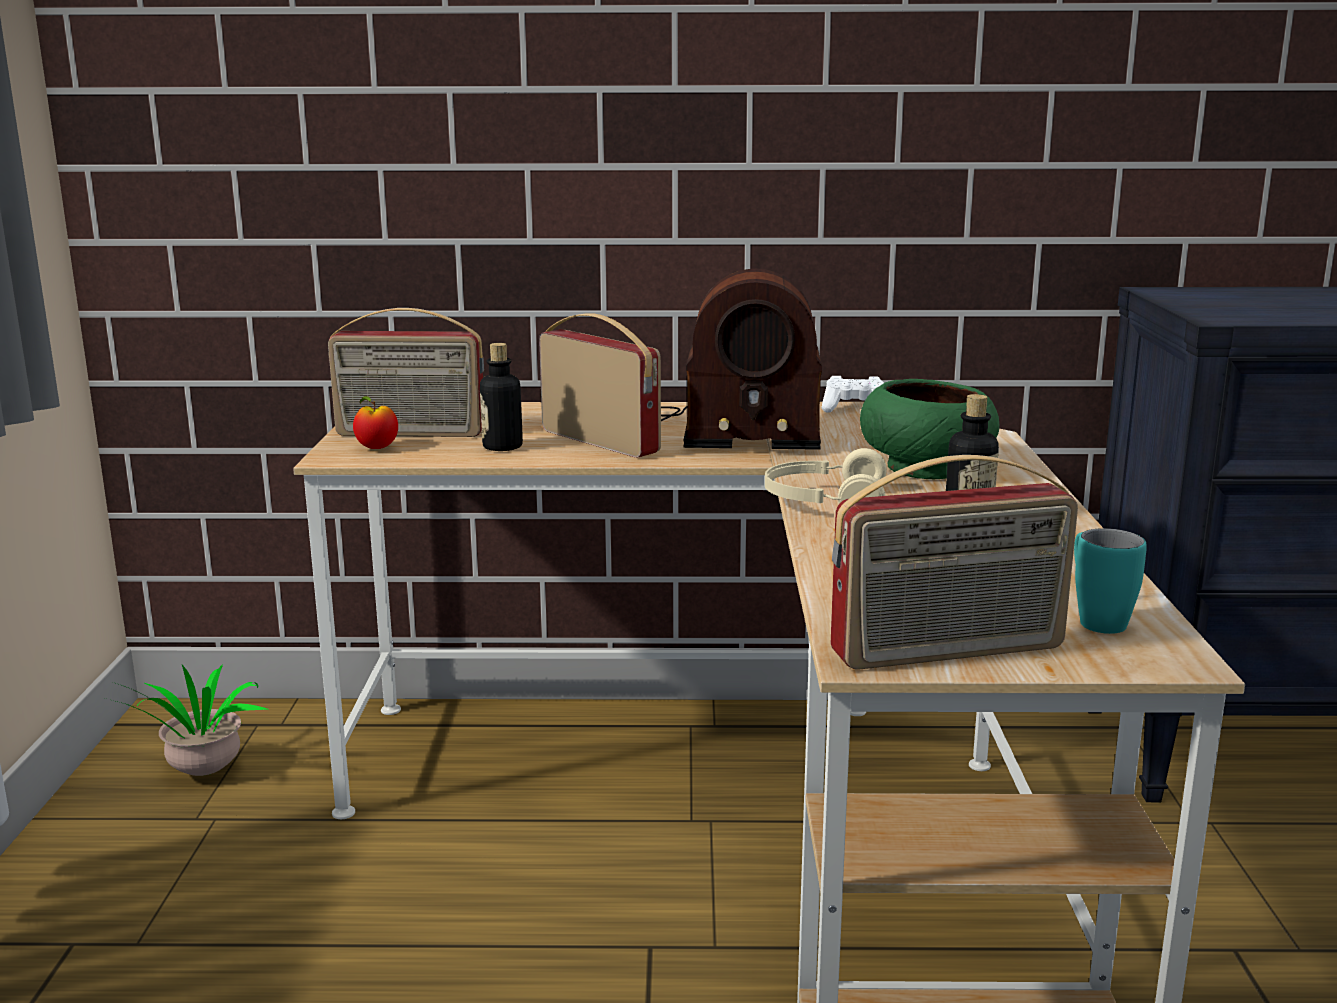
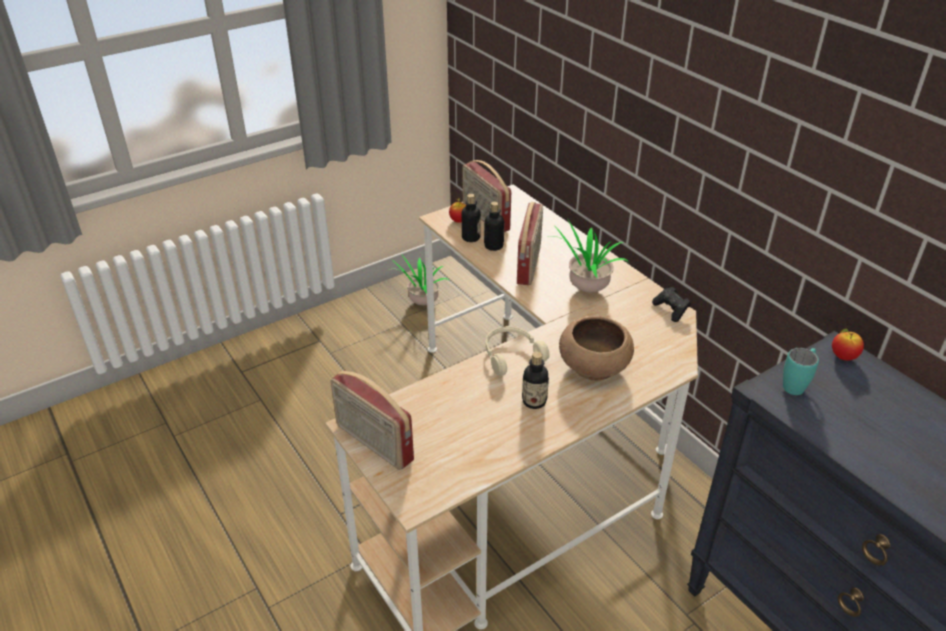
camera: 55 degrees right, 20 degrees up
radio [661,269,822,450] -> potted plant [548,218,628,293]
white game controller [821,376,884,413] -> black game controller [652,287,691,322]
green bowl [860,379,999,479] -> brown bowl [559,316,634,381]
turquoise mug [1074,528,1147,634] -> turquoise mug moved to [783,348,819,395]
none -> bottle [462,194,481,242]
none -> apple [832,329,864,360]

